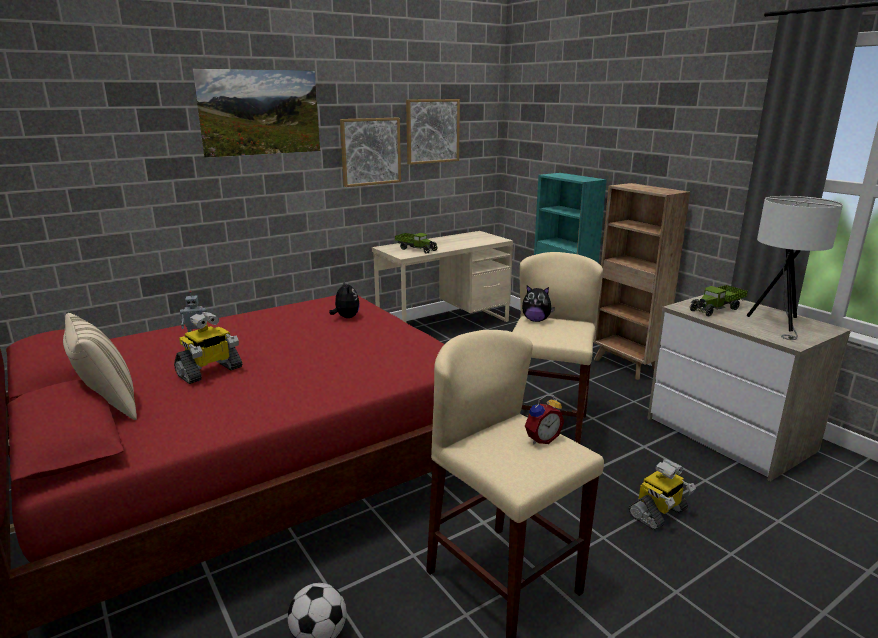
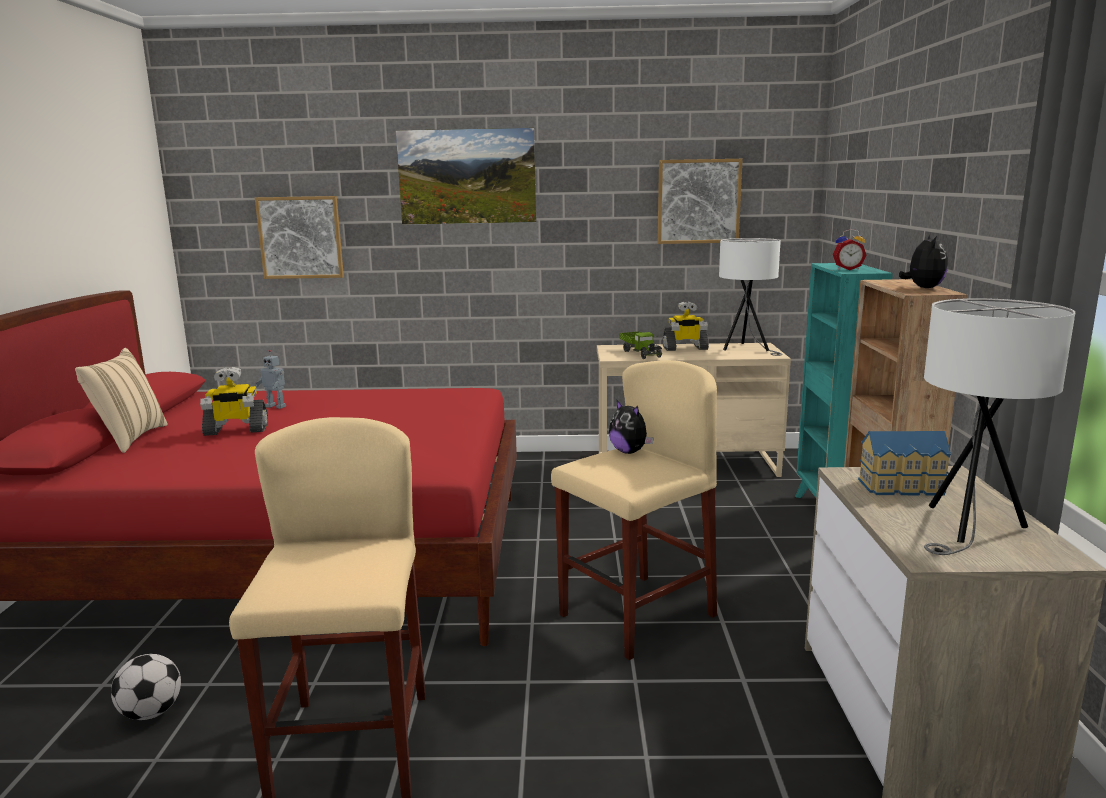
camera: 35 degrees right, 5 degrees down
plush toy [329,280,360,318] -> plush toy moved to [899,234,948,288]
picture [340,118,401,187] -> picture moved to [255,196,344,279]
alarm clock [525,395,564,444] -> alarm clock moved to [832,229,866,270]
toy robot [628,459,696,530] -> toy robot moved to [663,302,709,351]
toy truck [690,285,748,317] -> toy house [858,431,951,495]
none -> white table lamp [719,238,782,356]

